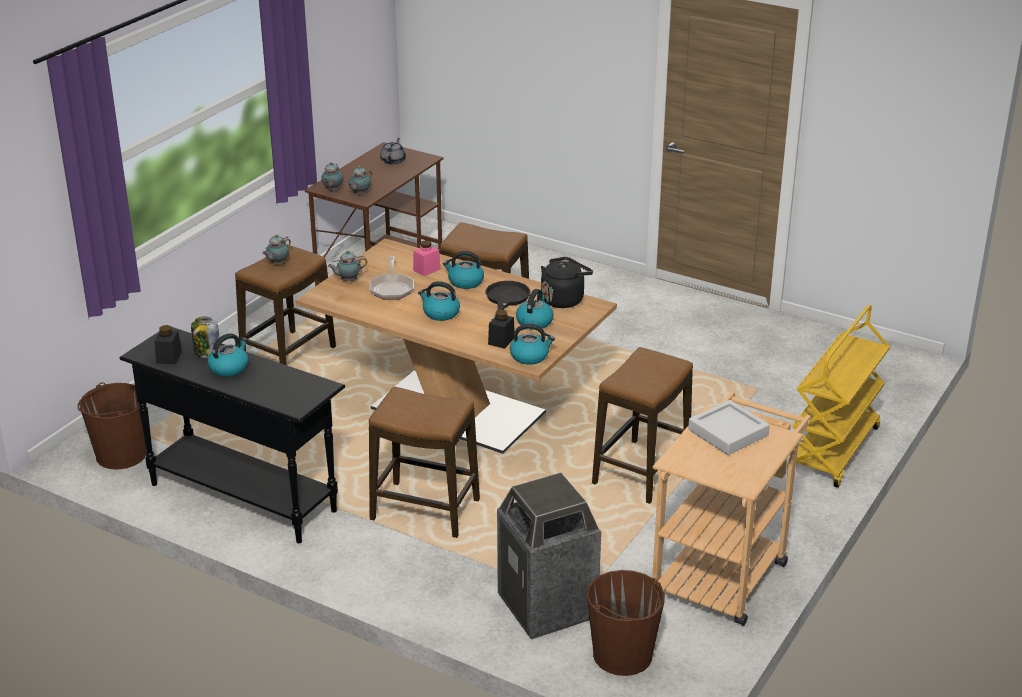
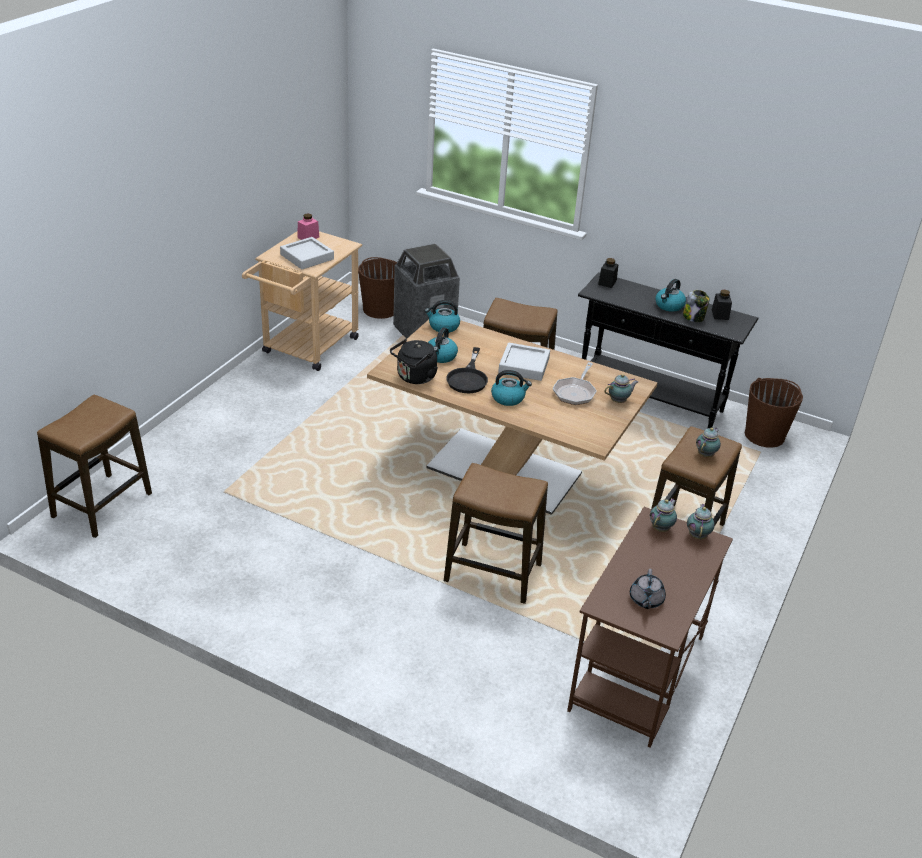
camera: 175 degrees right, 5 degrees up
frying pan [370,256,414,300] -> frying pan turned 150 degrees counterclockwise [553,362,597,405]
pink jar [413,240,441,276] -> pink jar moved to [297,213,319,240]
kettle [418,281,460,321] -> grey tray [498,343,550,381]
black jar [488,310,515,349] -> black jar moved to [598,258,619,288]
stool [592,347,693,504] -> stool moved to [37,395,152,538]
yellow cart [787,305,890,488] -> none

